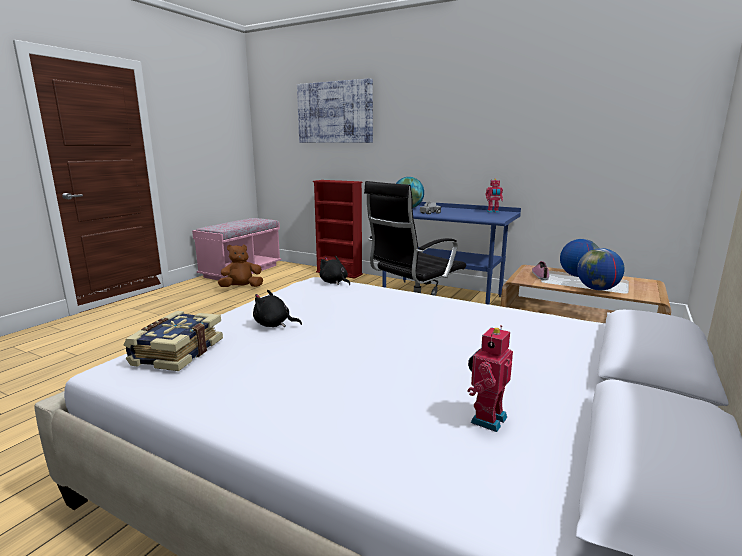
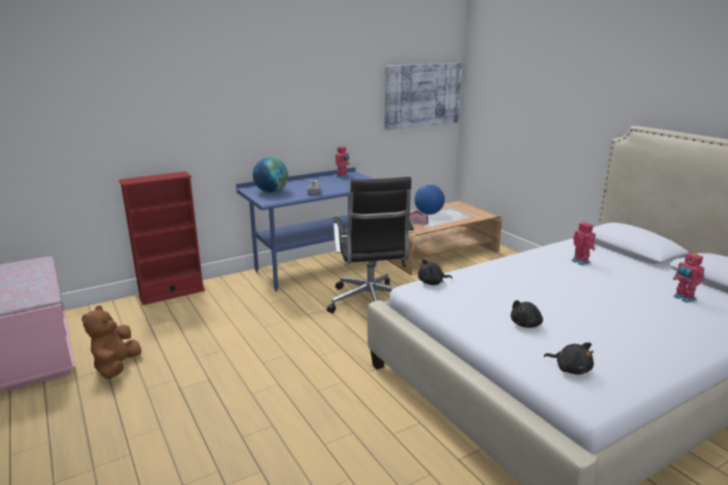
camera: 60 degrees left, 5 degrees up
book [124,311,223,371] -> black plush toy [544,343,594,375]
picture [297,78,373,143] -> picture moved to [385,63,462,130]
globe [577,248,625,290] -> none
none -> toy robot [571,221,596,265]

